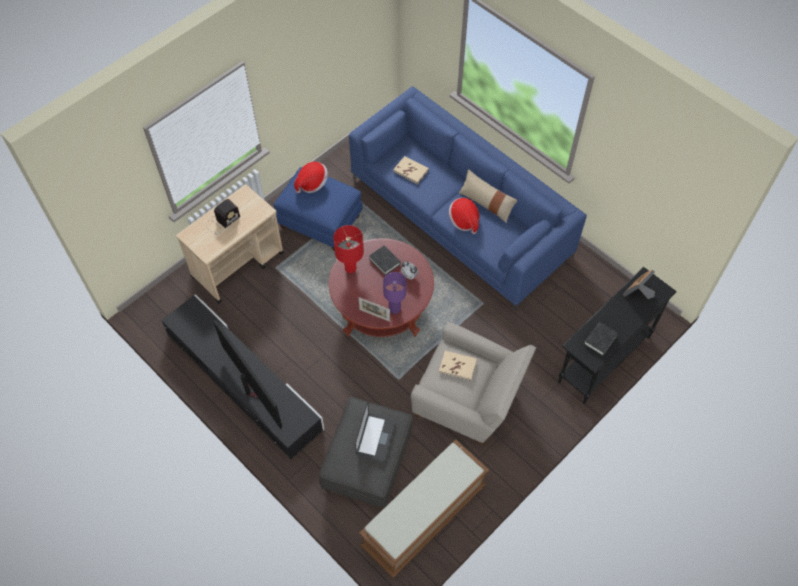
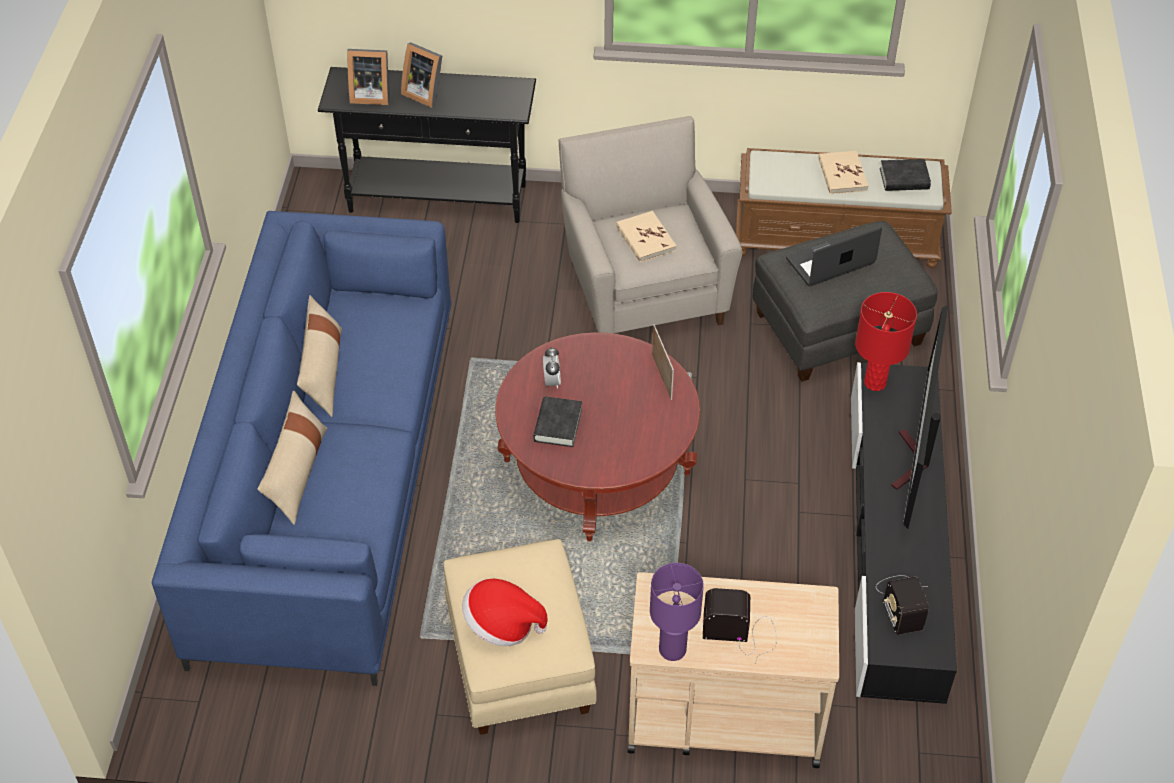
camera: 130 degrees left, 10 degrees down
blue ottoman [274,167,363,251] -> beige ottoman [444,539,597,735]
red table lamp [333,225,364,273] -> red table lamp moved to [855,292,917,391]
purple table lamp [383,272,406,314] -> purple table lamp moved to [650,563,704,661]
beige book [393,156,429,184] -> beige book moved to [818,151,868,194]
hat [449,198,480,234] -> none
black book [584,322,618,356] -> black book moved to [880,159,931,191]
none -> beige pillow [257,391,327,525]
none -> picture frame [401,42,442,108]
none -> radio [876,575,929,635]

